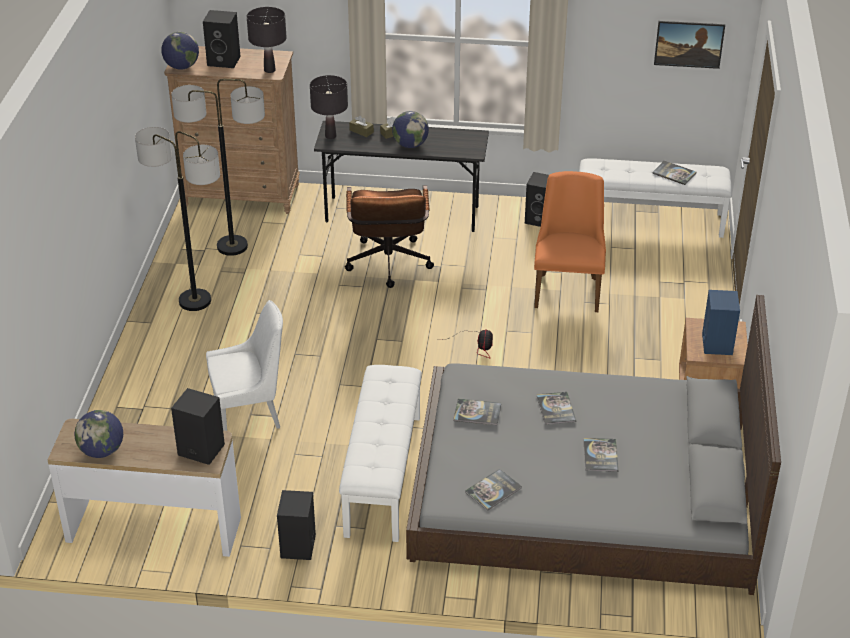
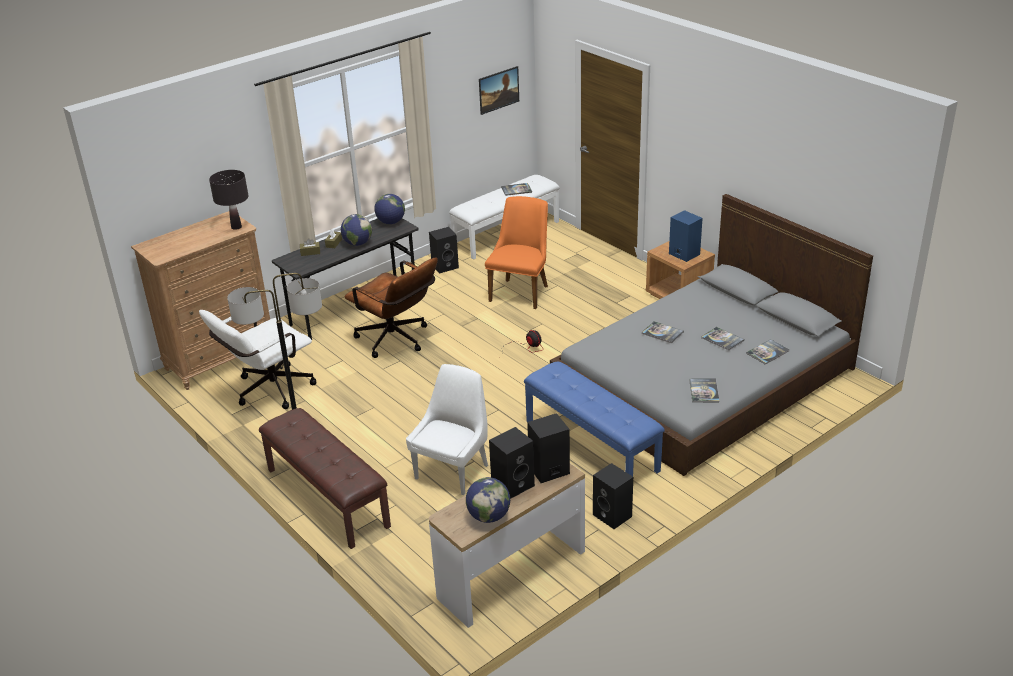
camera: 45 degrees left, 5 degrees down
globe [161,32,199,70] -> globe moved to [374,194,405,224]
floor lamp [171,79,265,256] -> white office chair [199,310,316,409]
black speaker [203,10,240,68] -> black speaker moved to [489,427,535,499]
black table lamp [310,75,348,139] -> none
white bench [339,365,422,542] -> blue bench [524,362,665,476]
book [453,398,501,425] -> book moved to [746,339,789,365]
orange chair [534,171,606,312] -> orange chair turned 60 degrees clockwise [485,196,548,309]
none -> brown bench [259,408,391,549]

